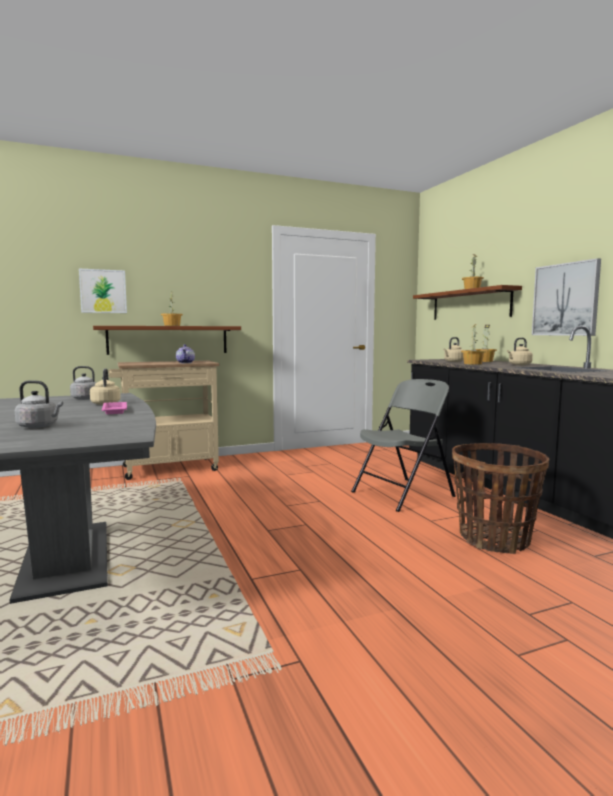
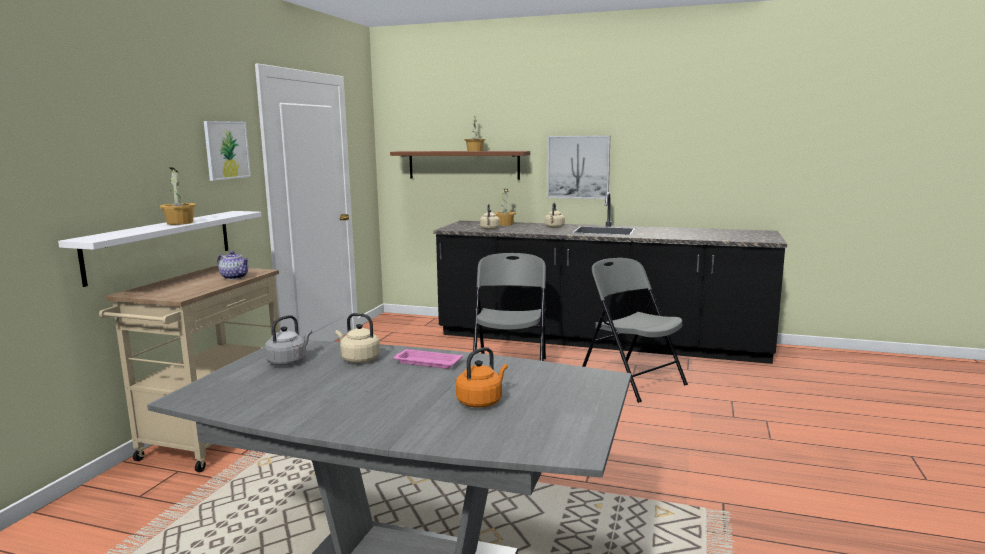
camera: 50 degrees left, 5 degrees up
grey kettle [14,380,63,428] -> orange kettle [456,347,508,408]
picture [79,269,127,313] -> picture moved to [204,121,251,181]
brown shelf [93,326,241,355] -> white shelf [58,211,261,287]
basket [452,443,549,554] -> grey chair [582,258,688,403]
potted plant [461,324,486,365] -> none

